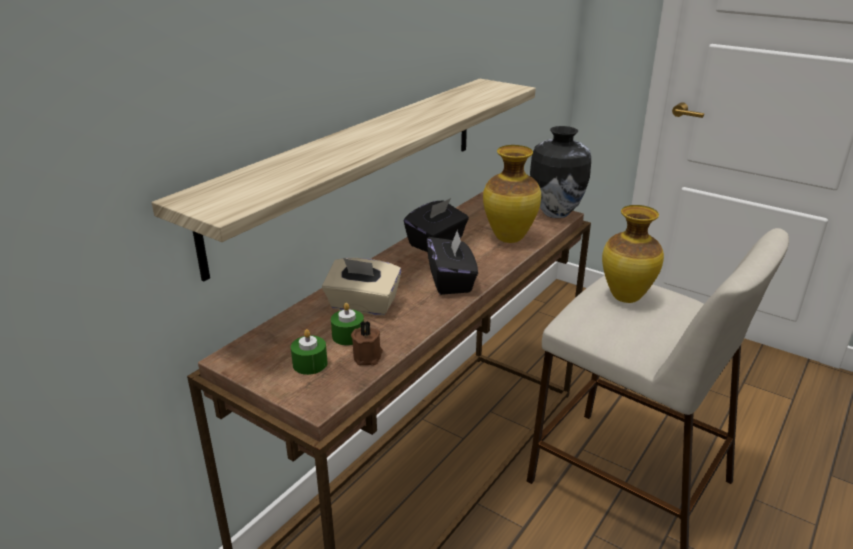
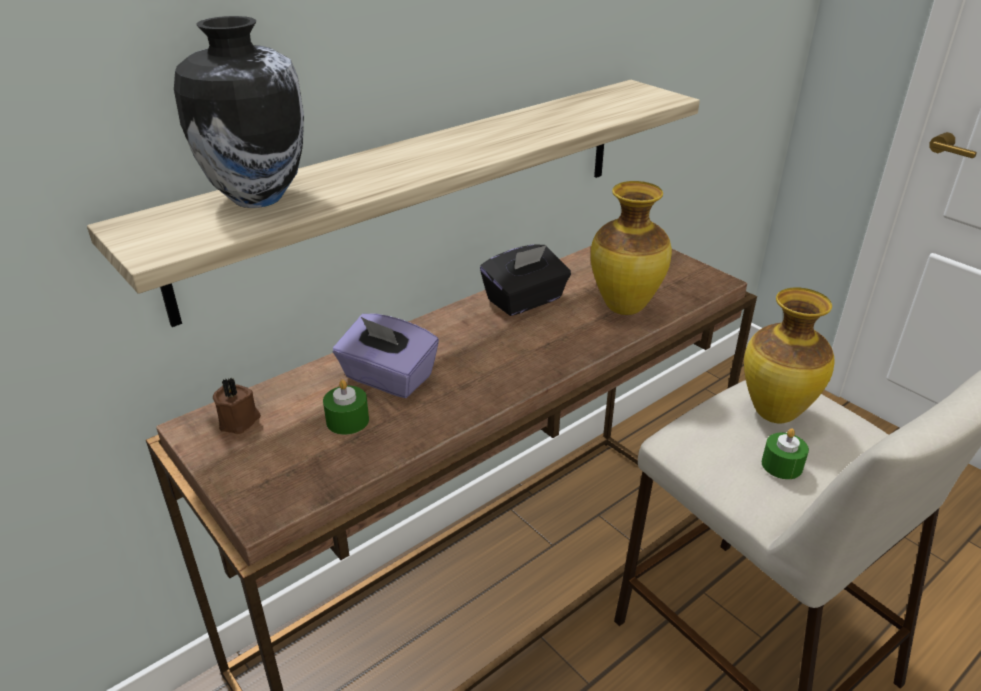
camera: 15 degrees right, 5 degrees up
green candle [291,329,327,375] -> green candle moved to [762,428,809,479]
beige tissue box [322,258,401,316] -> purple tissue box [333,314,439,398]
brown candle [351,321,383,365] -> brown candle moved to [213,378,261,434]
black tissue box [427,229,478,295] -> none
vase [530,126,591,218] -> vase moved to [174,16,304,208]

